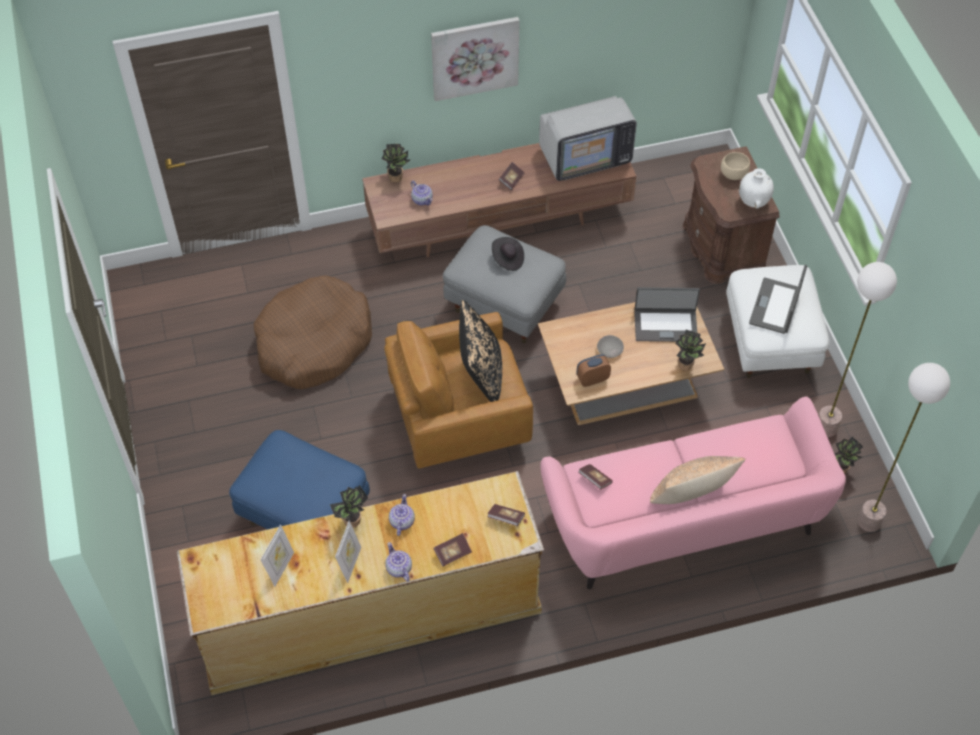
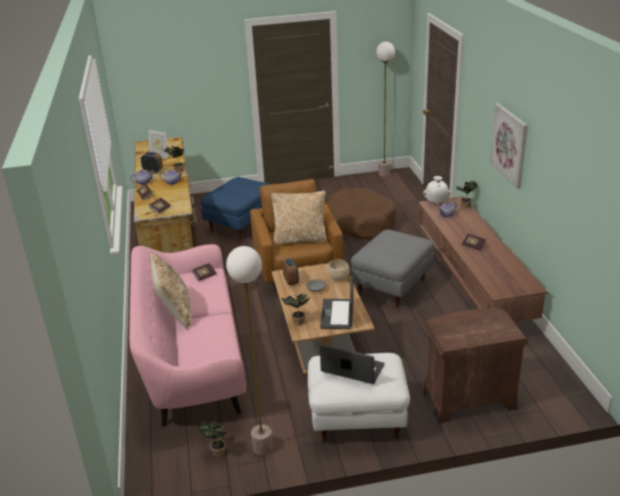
camera: 95 degrees right, 25 degrees down
picture frame [335,521,361,583] -> alarm clock [141,152,163,173]
black pillow [459,300,502,402] -> beige pillow [271,191,326,245]
black hat [492,237,524,271] -> none
television [539,96,637,181] -> none
beige bowl [721,152,750,180] -> beige bowl moved to [328,259,350,280]
white vase [739,168,774,208] -> white vase moved to [423,176,451,204]
floor lamp [858,363,950,532] -> floor lamp moved to [376,42,395,177]

